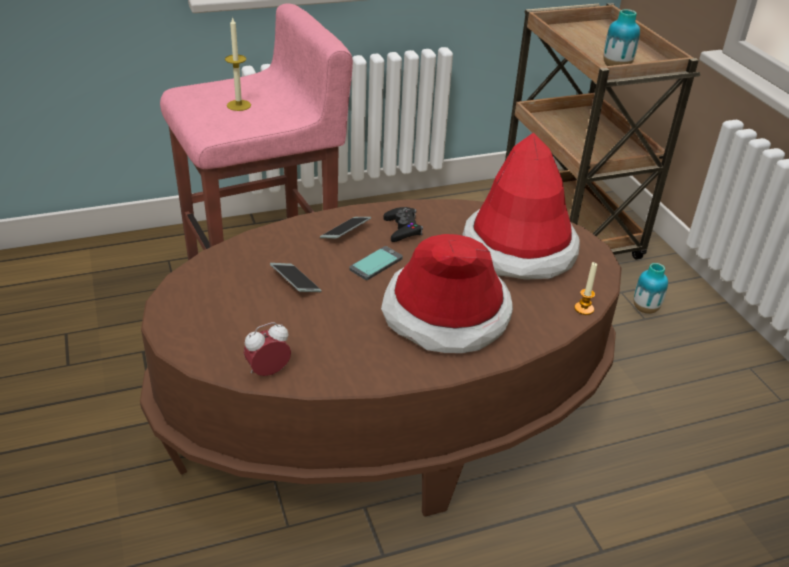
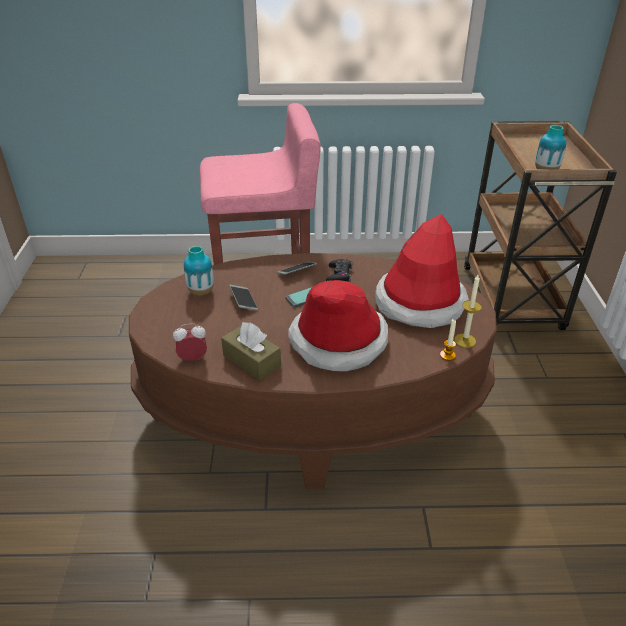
camera: 20 degrees right, 0 degrees up
candle [225,17,251,111] -> candle moved to [454,275,482,348]
vase [634,263,668,314] -> vase moved to [184,246,214,296]
none -> brown tissue box [221,322,281,381]

